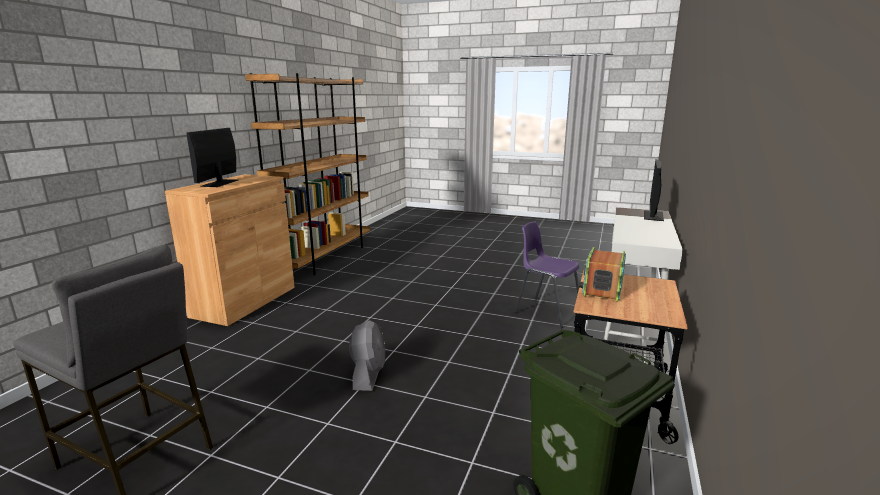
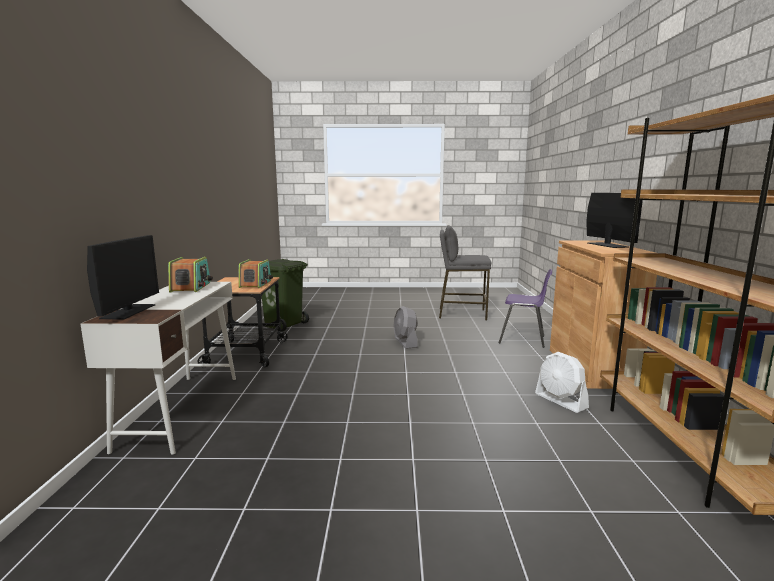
camera: 160 degrees right, 5 degrees down
purple chair [515,222,579,328] -> purple chair moved to [498,269,552,348]
none -> radio [168,257,213,293]
none -> white fan [535,352,589,413]

